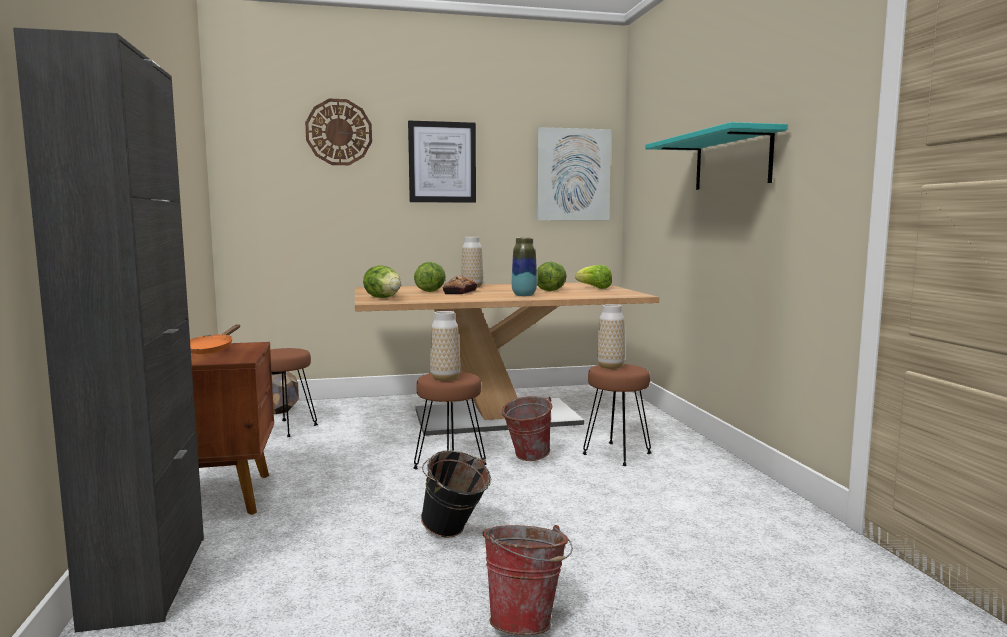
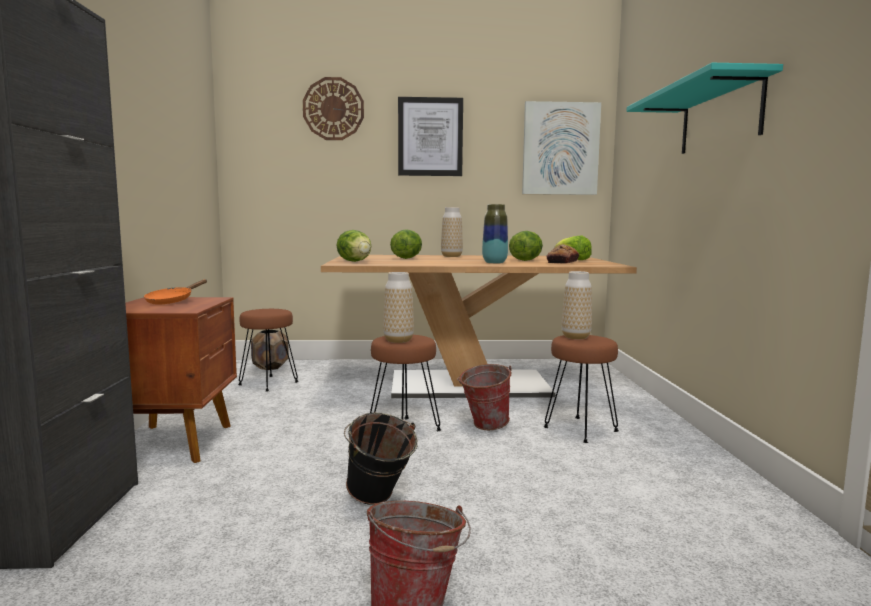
camera: 10 degrees right, 0 degrees up
bread [443,275,477,295] -> bread moved to [546,244,579,264]

